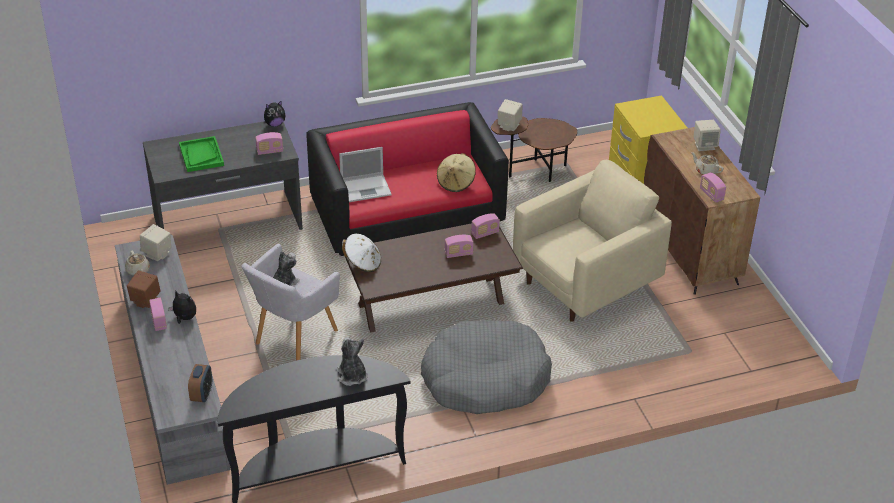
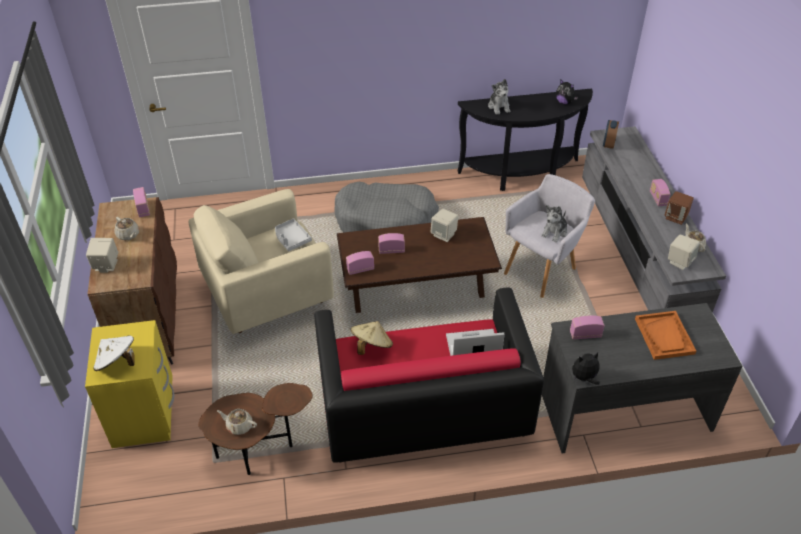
camera: 170 degrees left, 5 degrees up
plush toy [168,290,196,324] -> plush toy moved to [556,80,578,104]
green tray [179,136,224,172] -> orange tray [635,311,696,360]
white hat [342,234,381,272] -> white hat moved to [94,336,135,371]
beige speaker [498,99,522,131] -> beige speaker moved to [431,209,458,242]
none -> beige teapot [217,409,257,435]
none -> grey tray [275,218,312,251]

